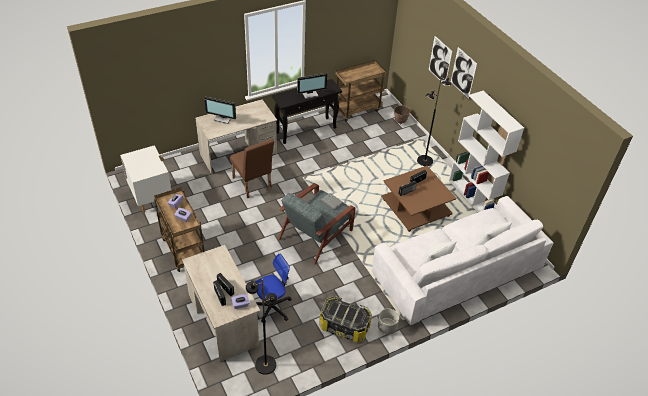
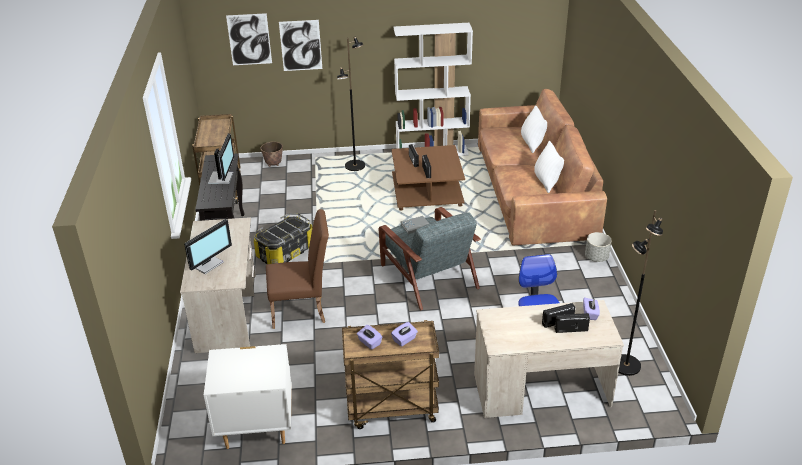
camera: 65 degrees left, 10 degrees down
storage box [319,296,372,343] -> storage box moved to [254,213,312,264]
white sofa [372,196,553,325] -> brown sofa [478,89,607,246]
picture [451,47,477,99] -> picture moved to [226,13,272,65]

